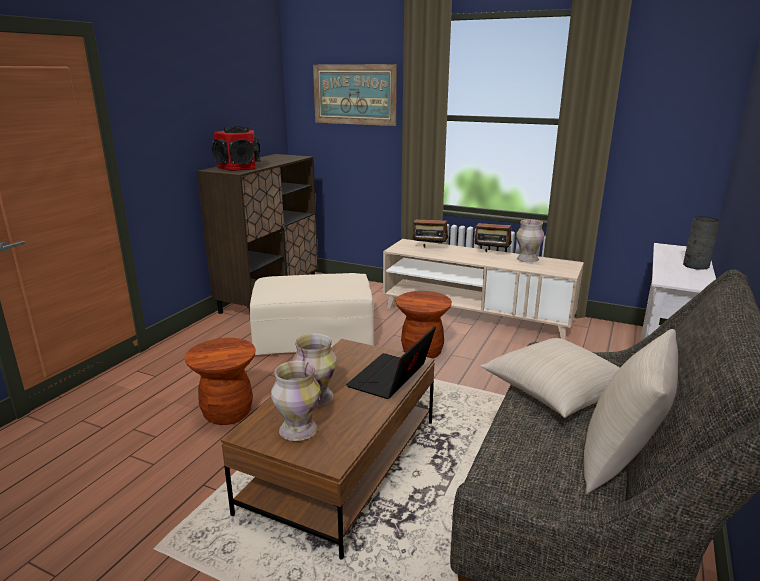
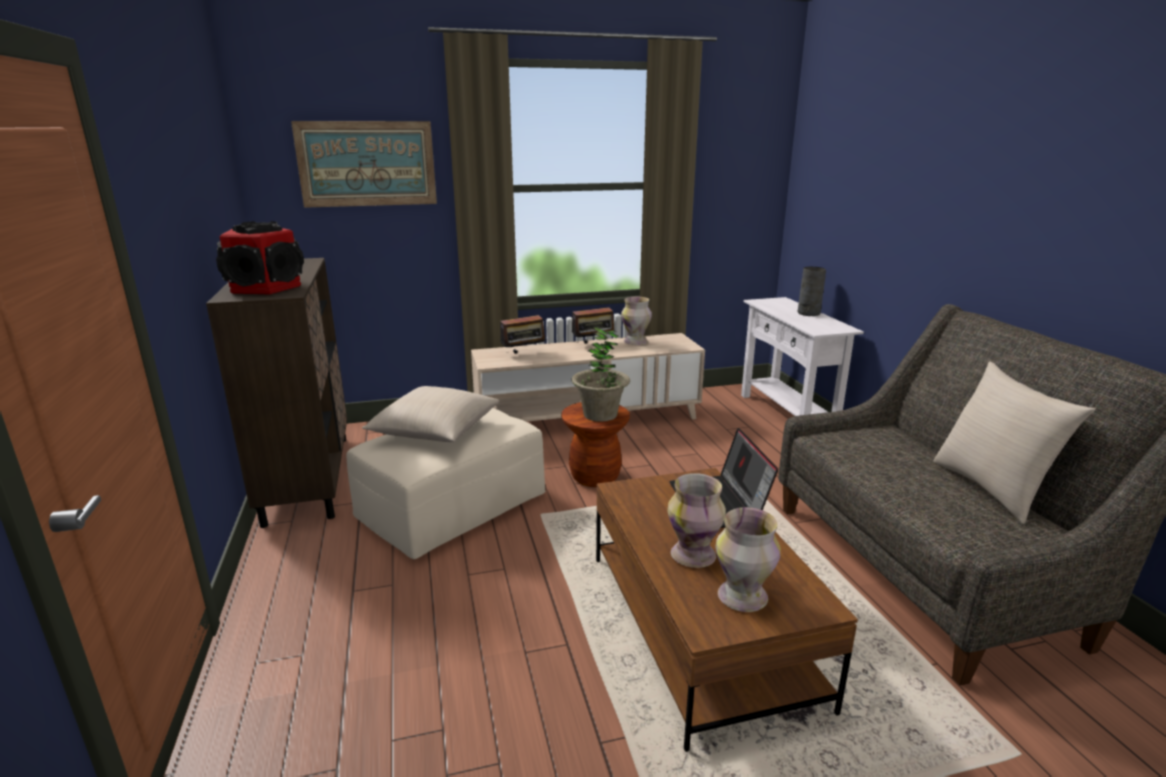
camera: 40 degrees left, 0 degrees up
brown stool [185,338,256,425] -> none
beige pillow [480,338,620,418] -> beige pillow moved to [362,386,499,442]
none -> potted plant [571,327,630,422]

